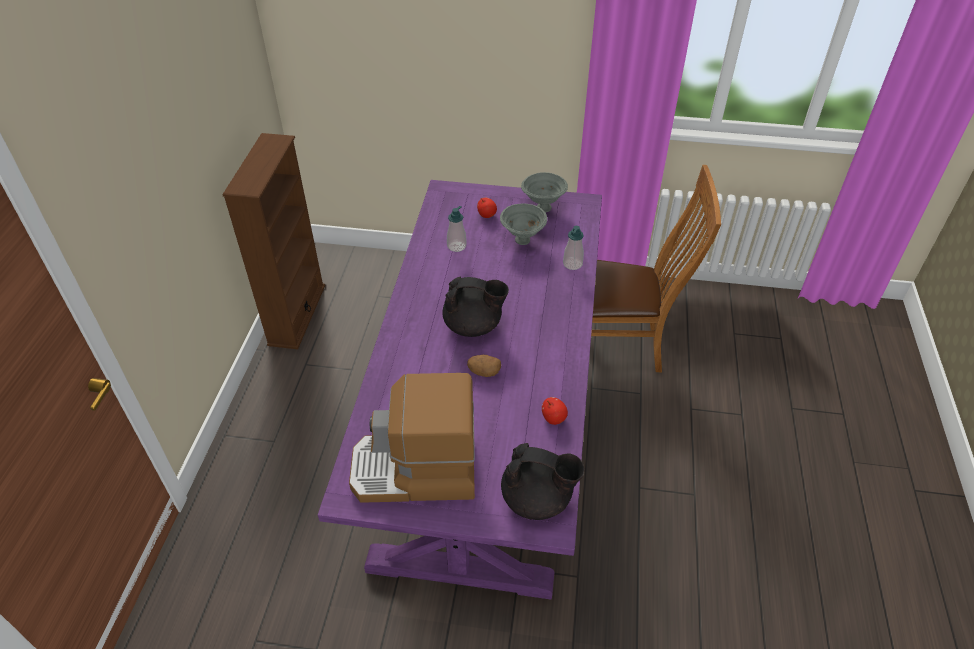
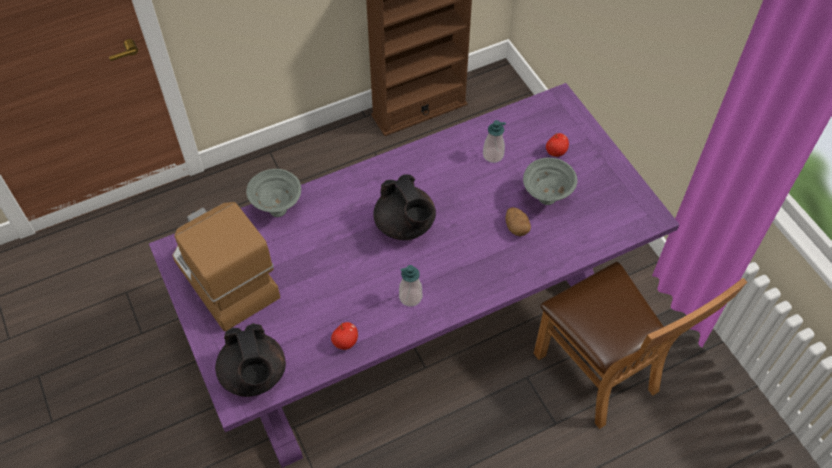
camera: 55 degrees right, 10 degrees up
potato [467,355,501,377] -> potato moved to [506,207,531,236]
grey bowl [521,172,568,213] -> grey bowl moved to [246,169,301,217]
soap dispenser [563,226,584,270] -> soap dispenser moved to [399,265,422,307]

